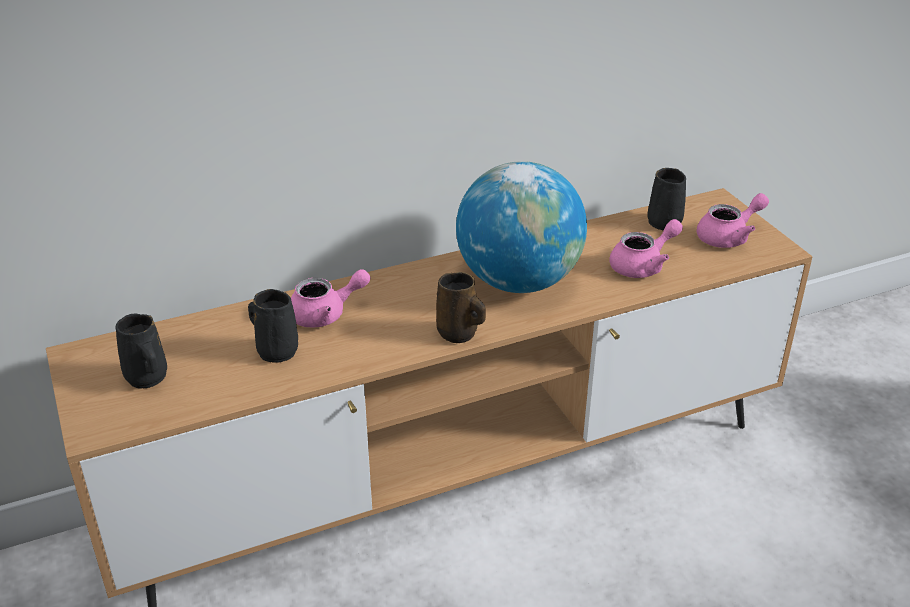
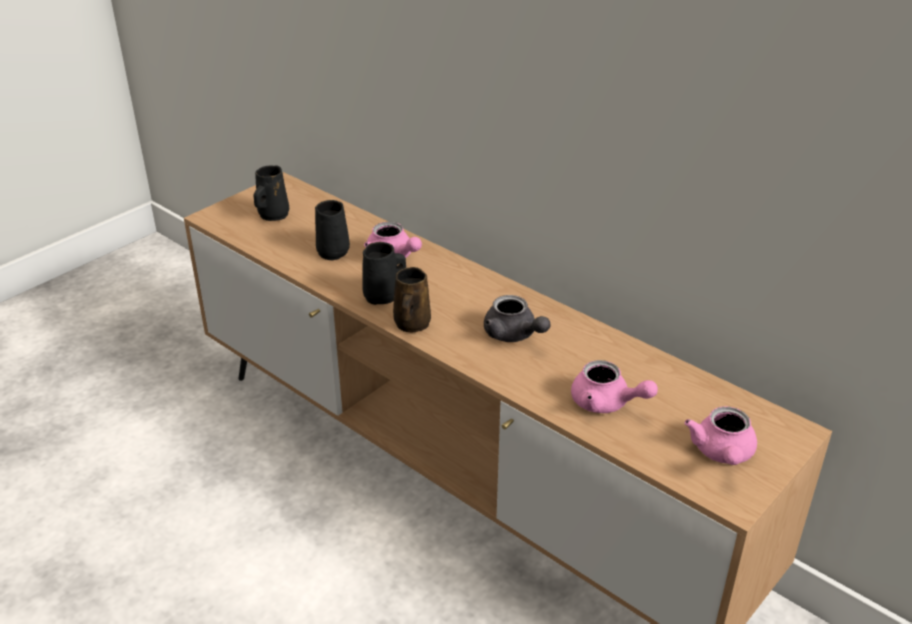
camera: 65 degrees right, 0 degrees up
globe [456,161,587,293] -> grey teapot [484,295,551,342]
black mug [647,168,686,231] -> black mug moved to [362,242,406,305]
pink teapot [697,193,769,248] -> pink teapot turned 60 degrees clockwise [684,407,757,465]

